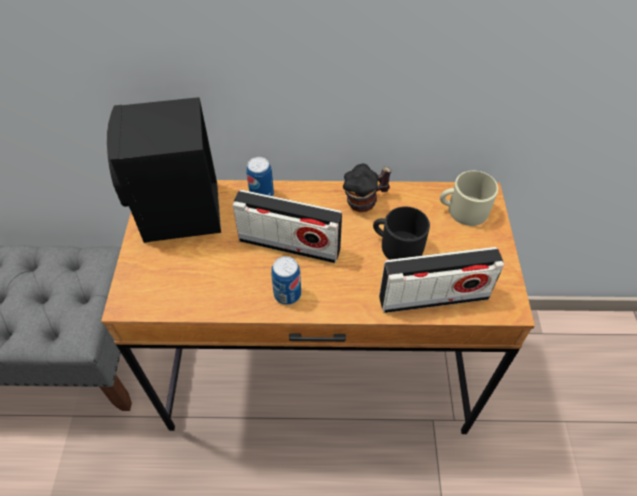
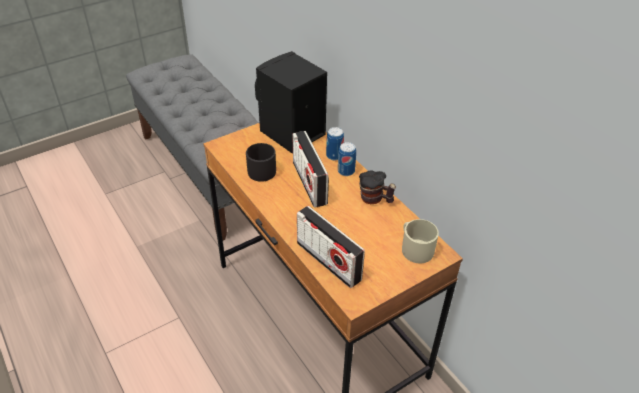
camera: 55 degrees right, 10 degrees down
can [271,256,301,305] -> can moved to [338,142,356,176]
black mug [373,207,430,260] -> black mug moved to [246,143,276,182]

